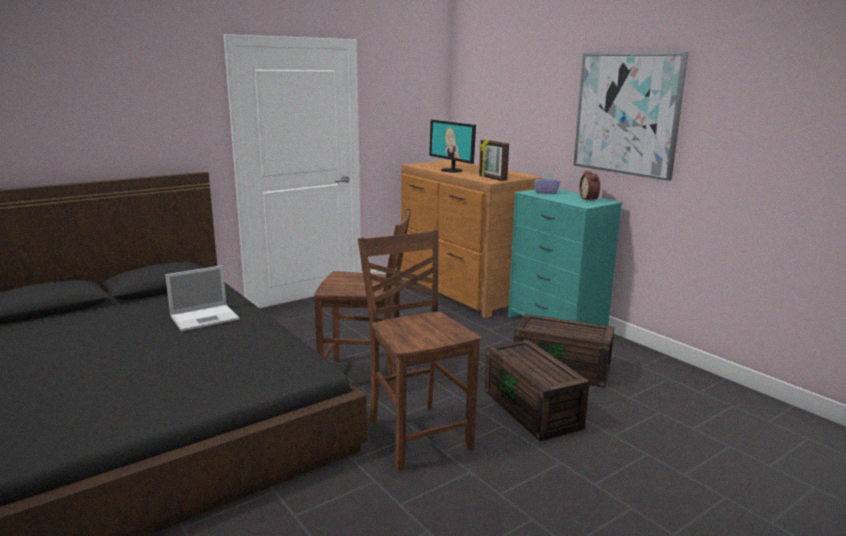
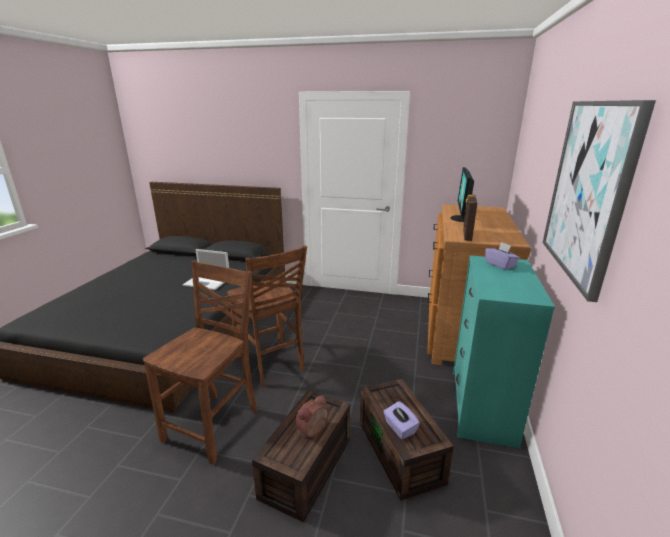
camera: 50 degrees right, 5 degrees up
alarm clock [579,170,600,202] -> alarm clock moved to [295,395,329,438]
none -> purple tissue box [383,401,420,439]

